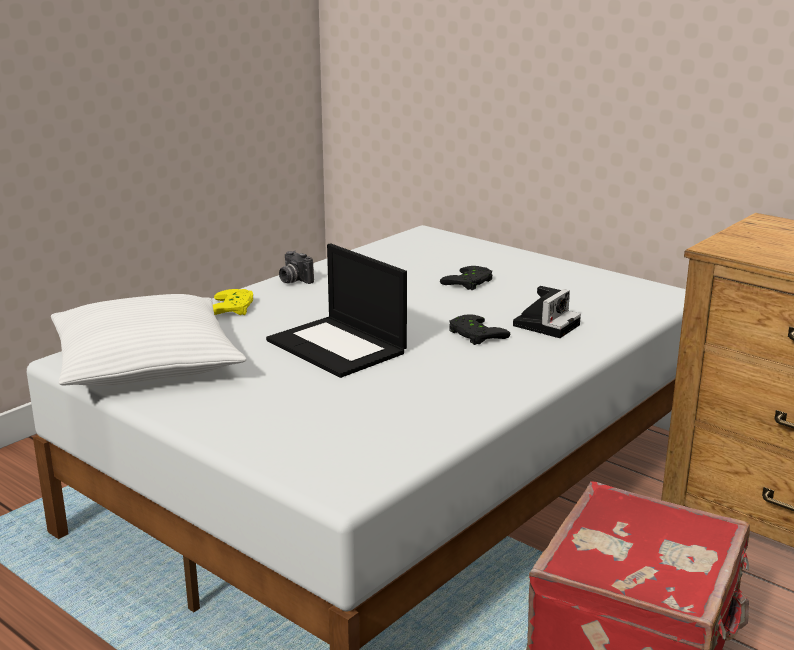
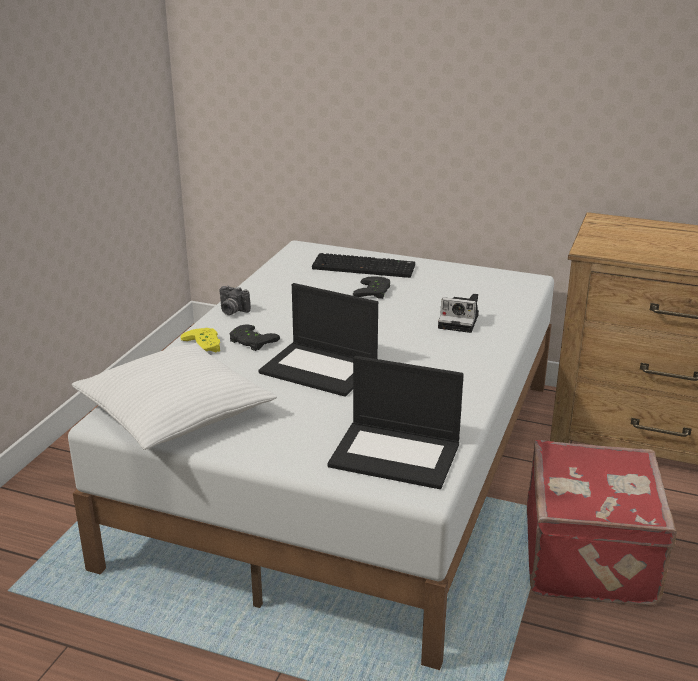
camera: 20 degrees left, 5 degrees up
black game controller [449,314,510,345] -> black game controller moved to [229,324,280,351]
camera [513,286,581,338] -> camera turned 90 degrees clockwise [438,294,479,333]
none -> keyboard [312,253,415,278]
none -> laptop [327,356,464,489]

